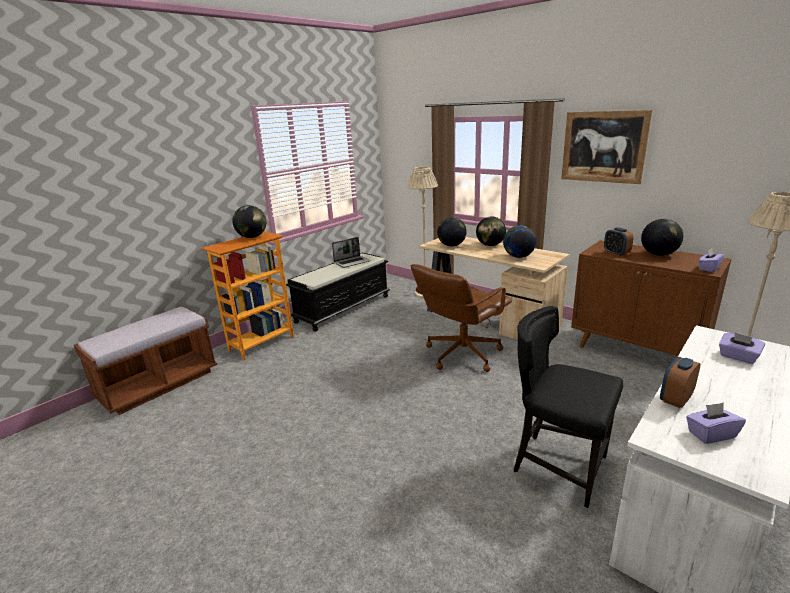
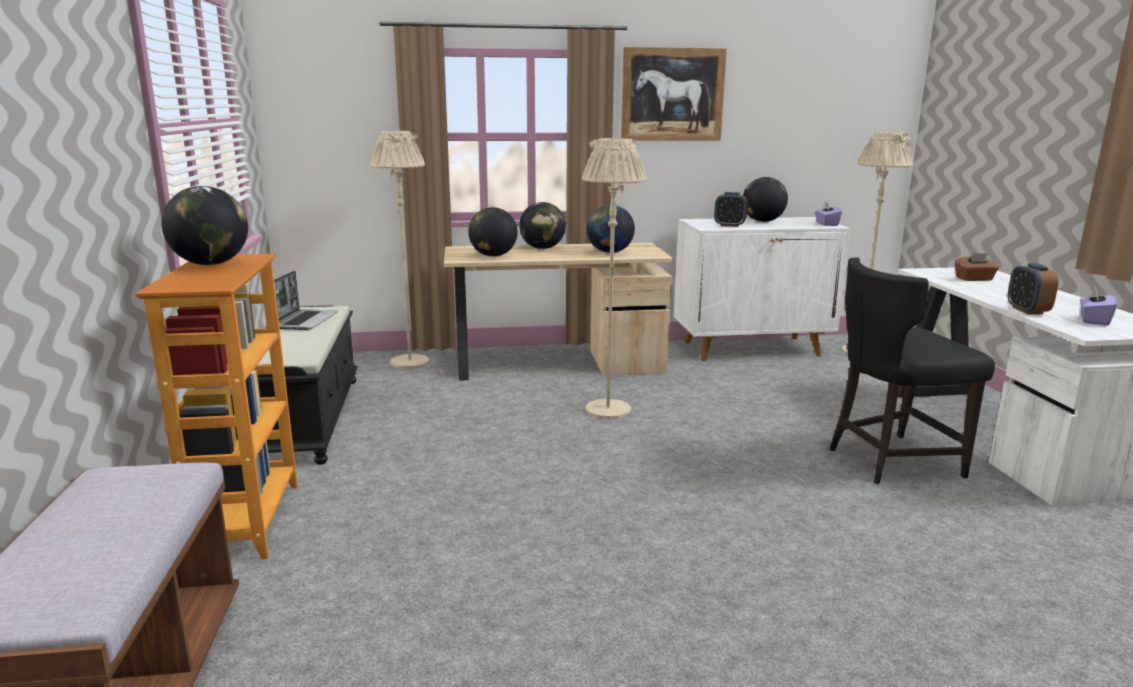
camera: 50 degrees left, 5 degrees down
brown office chair [411,264,512,372] -> beige floor lamp [582,138,646,419]
brown cabinet [571,240,731,357] -> white cabinet [674,217,851,361]
purple tissue box [719,333,765,364] -> brown tissue box [955,253,999,281]

